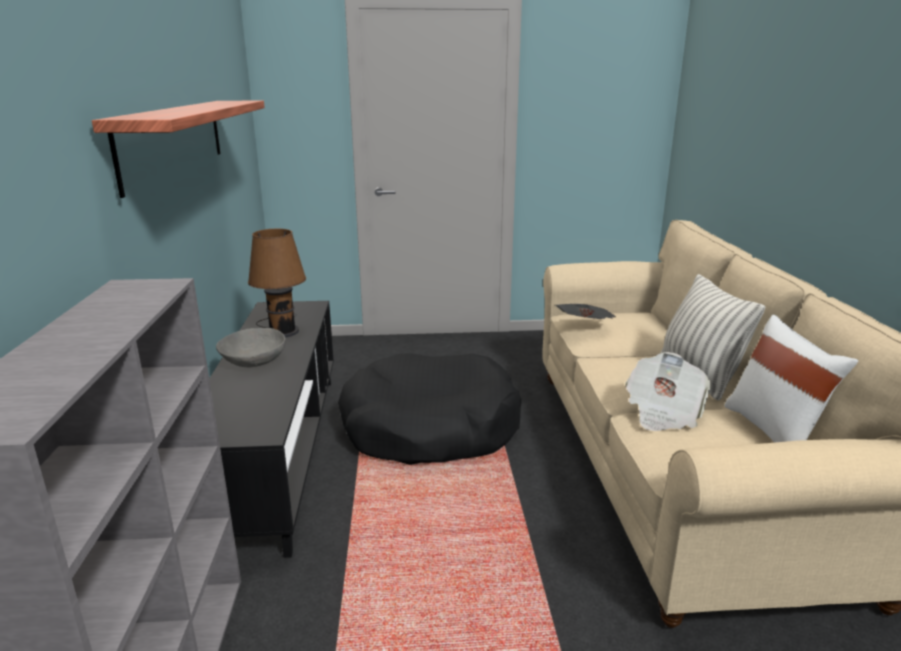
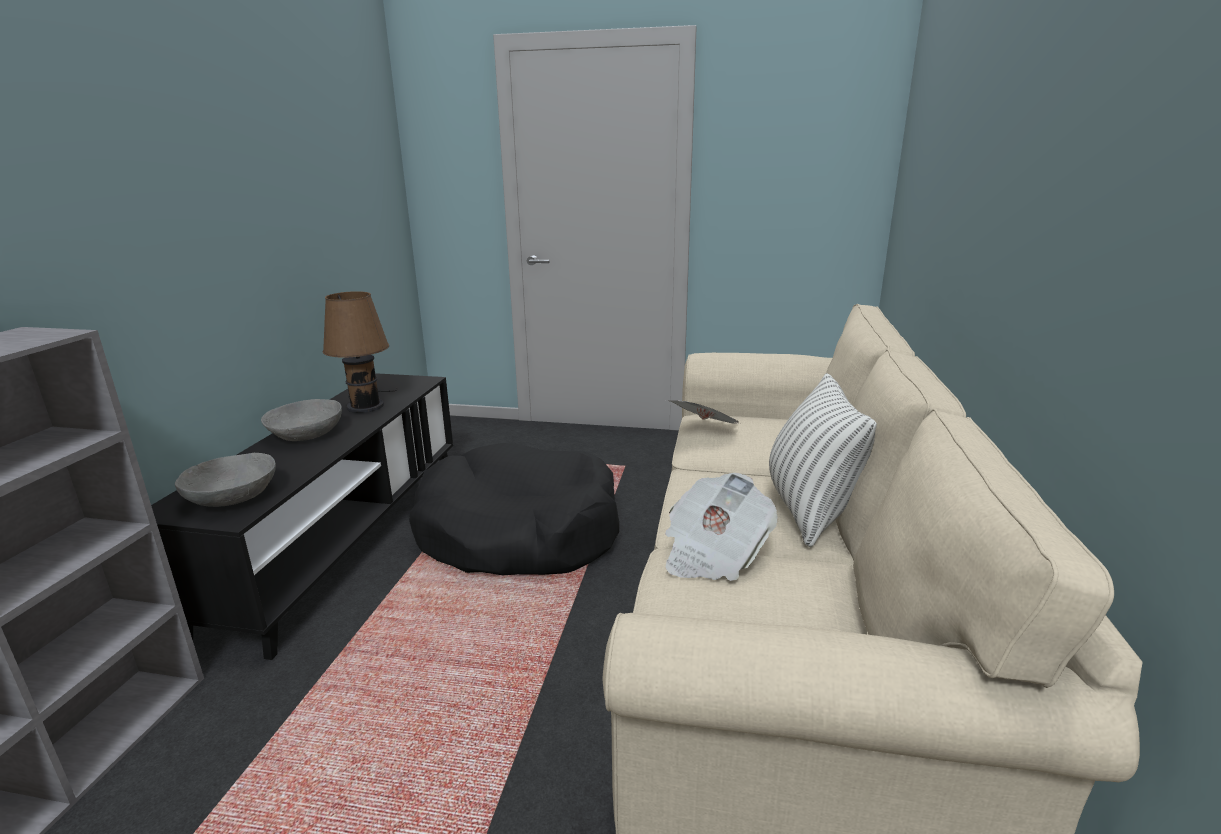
camera: 15 degrees right, 0 degrees up
shelf [92,101,265,198] -> none
white pillow [724,315,858,443] -> none
none -> grey bowl [175,453,276,507]

